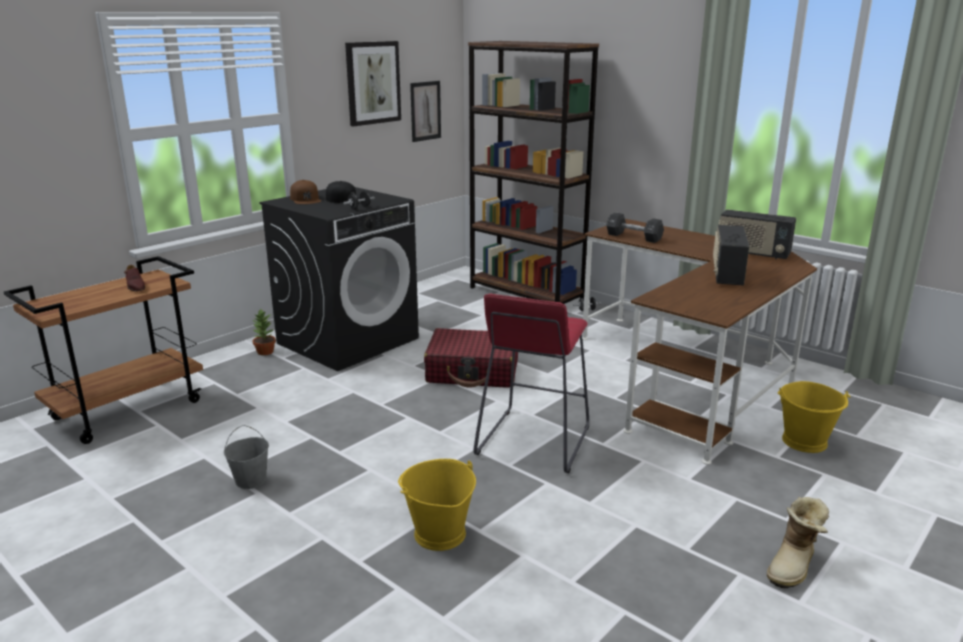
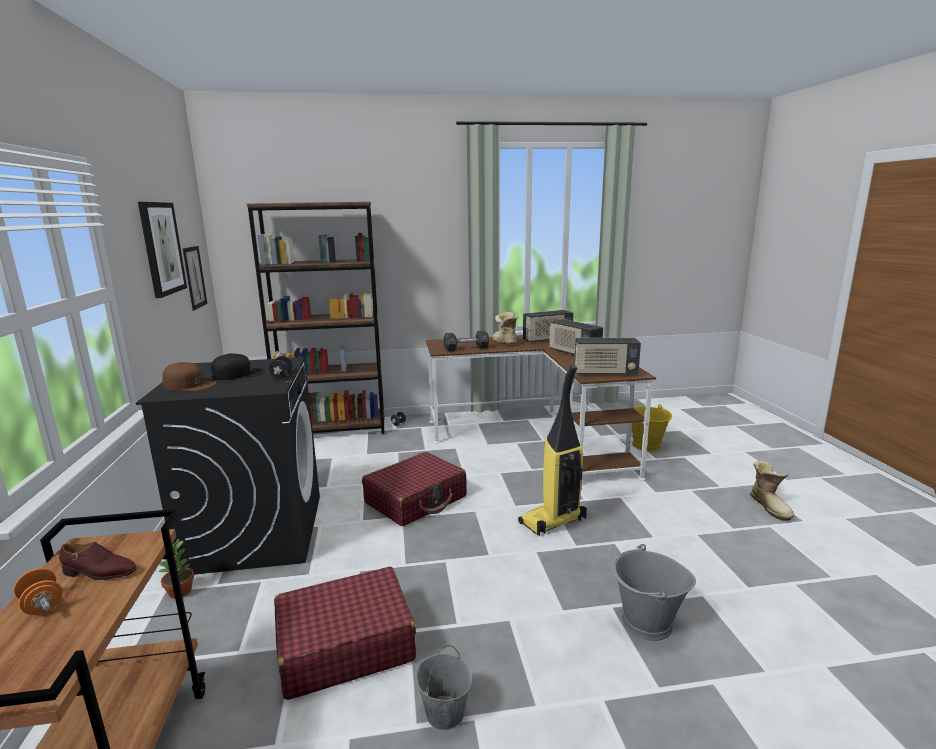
camera: 50 degrees left, 5 degrees down
yellow bucket [398,459,476,551] -> grey bucket [612,544,696,641]
red stool [473,294,589,473] -> vacuum cleaner [518,365,587,536]
none -> orange dumbbell [14,568,62,615]
none -> red suitcase [274,567,416,700]
none -> boot [492,312,518,344]
none -> radio [574,338,641,376]

